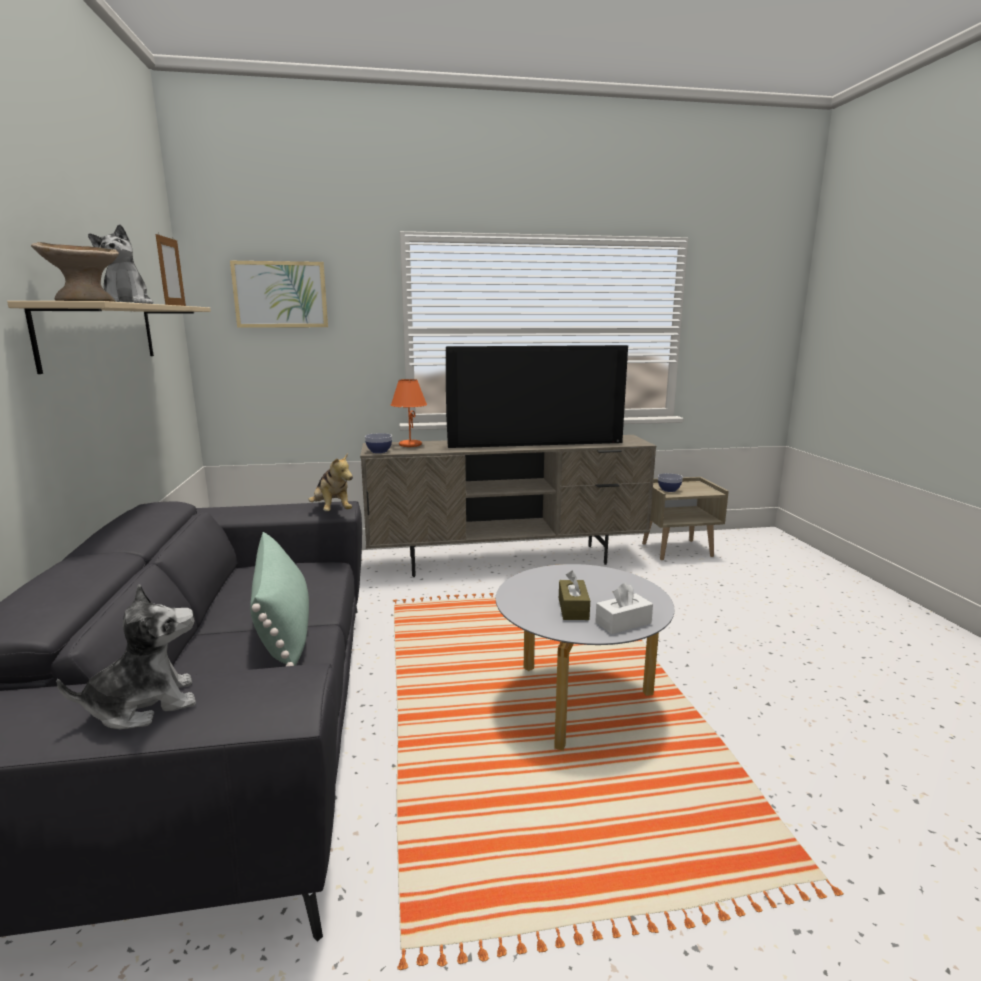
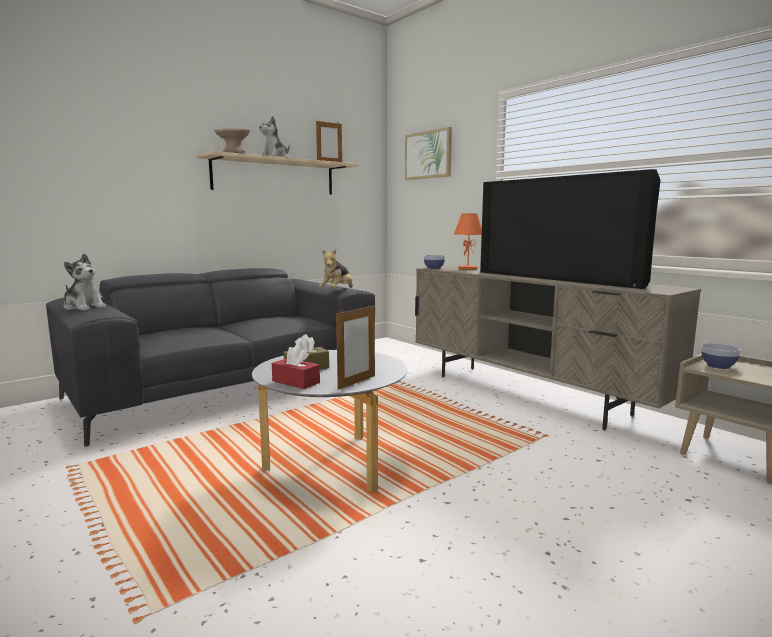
camera: 60 degrees right, 5 degrees down
green pillow [250,532,309,666] -> none
white tissue box [595,583,653,634] -> red tissue box [272,345,320,389]
none -> picture frame [336,304,375,390]

